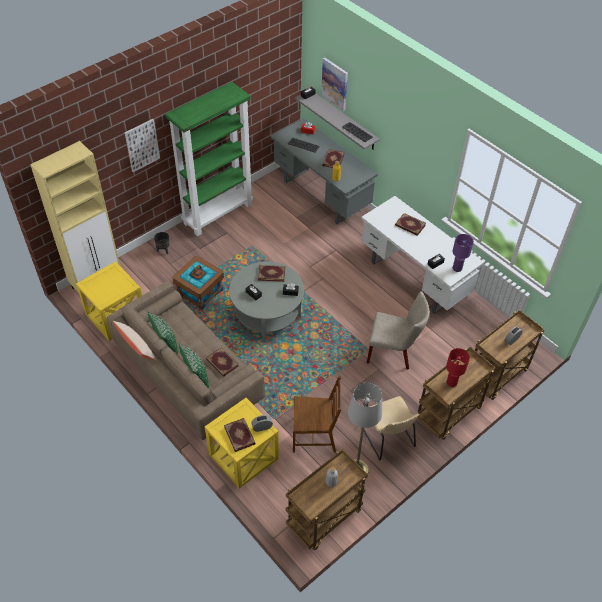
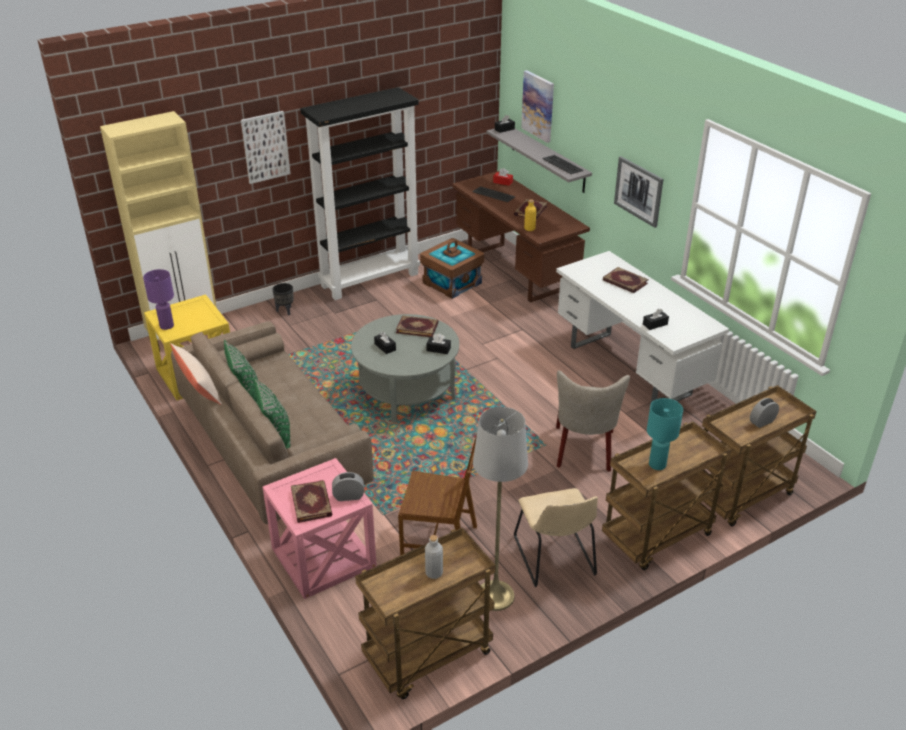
camera: 10 degrees right, 15 degrees down
green bookcase [165,82,253,236] -> black bookcase [300,87,420,300]
brown storage box [172,256,224,310] -> brown storage box moved to [420,238,484,299]
yellow side table [205,398,279,489] -> pink side table [263,458,377,599]
book [206,347,239,377] -> none
grey desk [271,118,378,224] -> brown desk [452,171,590,303]
beige chair [367,291,430,370] -> beige chair turned 75 degrees clockwise [556,370,630,472]
red table lamp [446,348,470,387] -> turquoise table lamp [647,398,683,470]
purple table lamp [453,234,474,272] -> purple table lamp moved to [143,269,174,330]
none -> picture [614,156,663,228]

